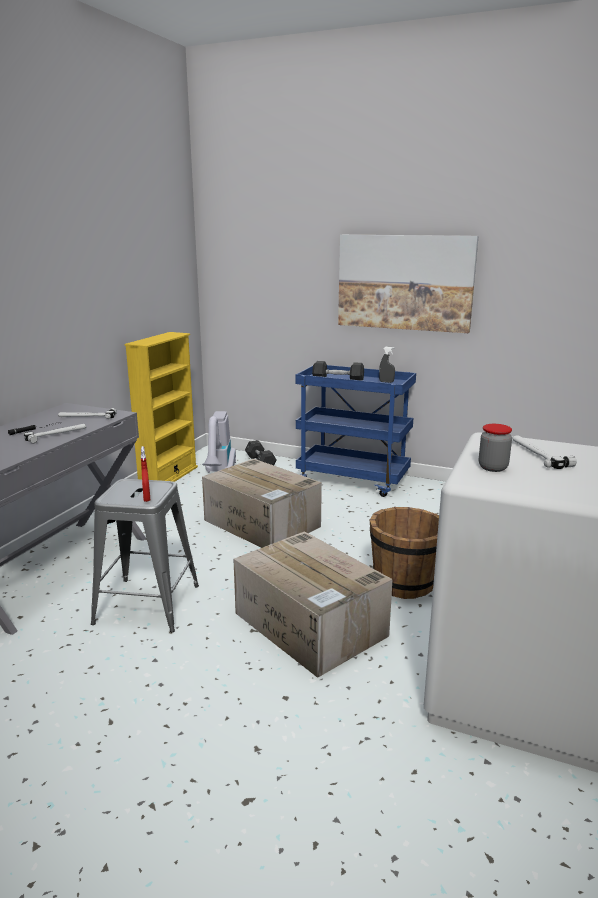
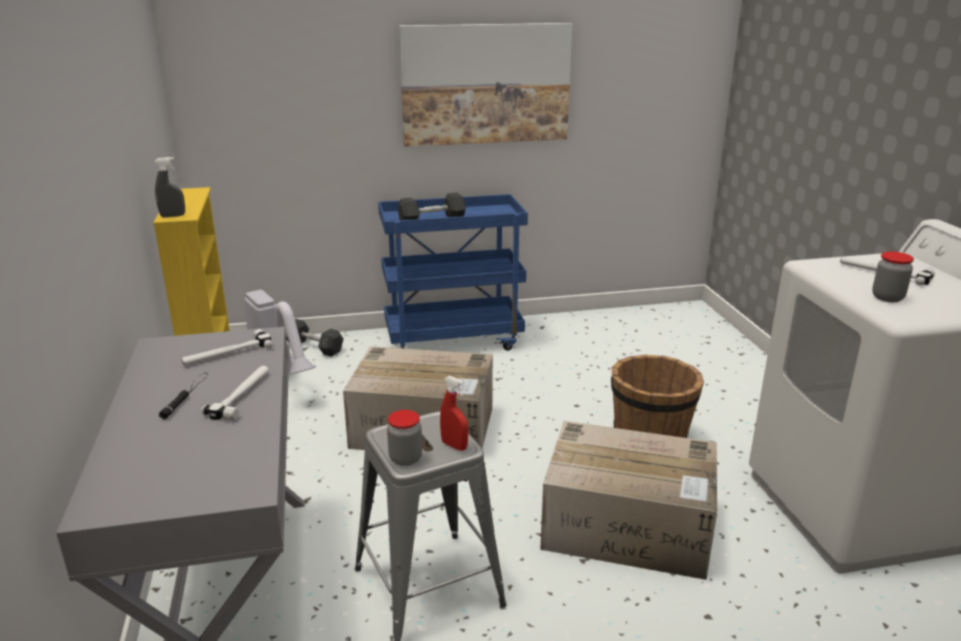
camera: 35 degrees left, 5 degrees up
grey spray bottle [379,347,395,383] -> grey spray bottle moved to [155,157,185,217]
none -> jar [387,410,422,466]

